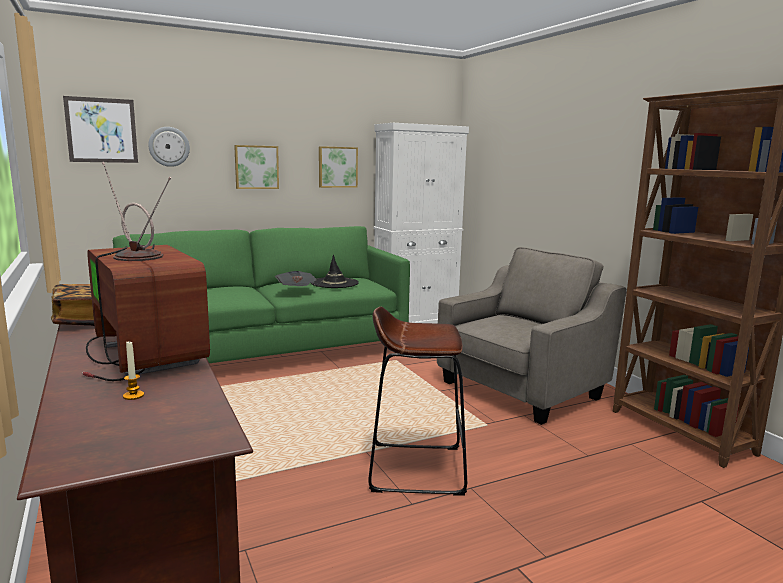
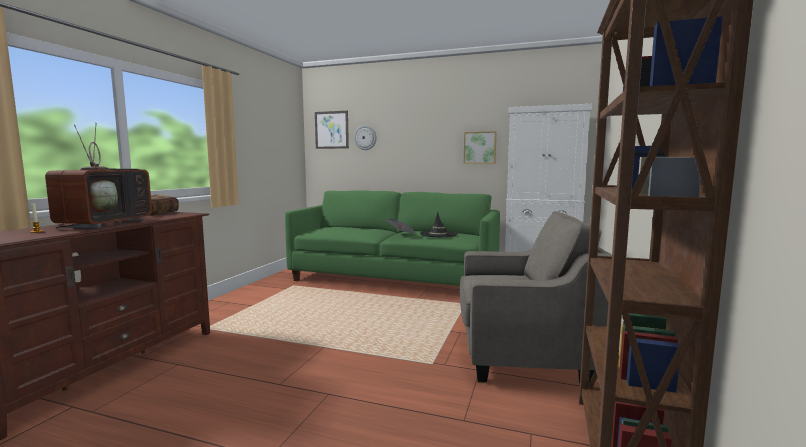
camera: 45 degrees right, 5 degrees down
picture [234,145,279,189] -> none
brown stool [368,307,467,496] -> none

